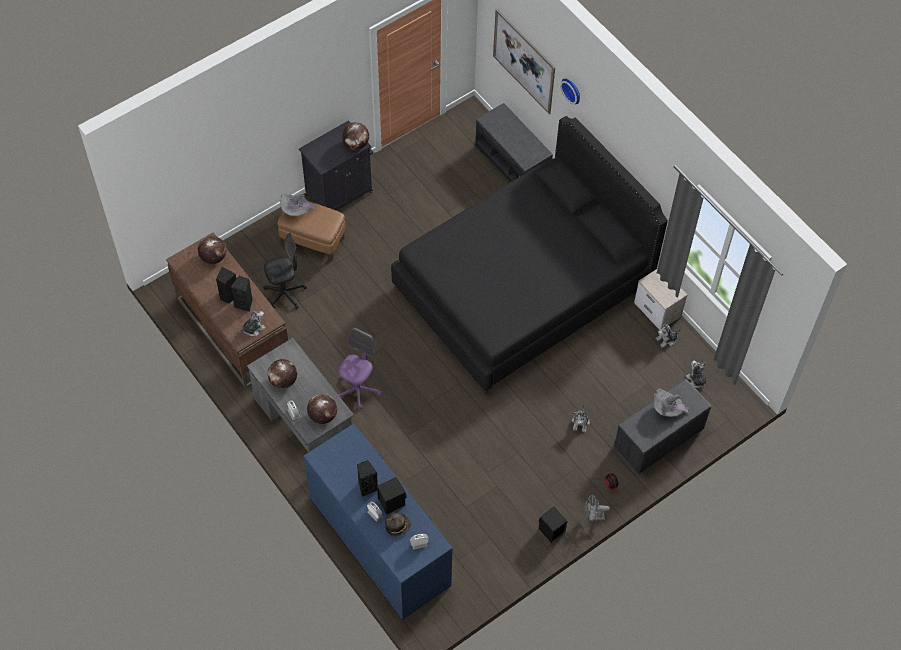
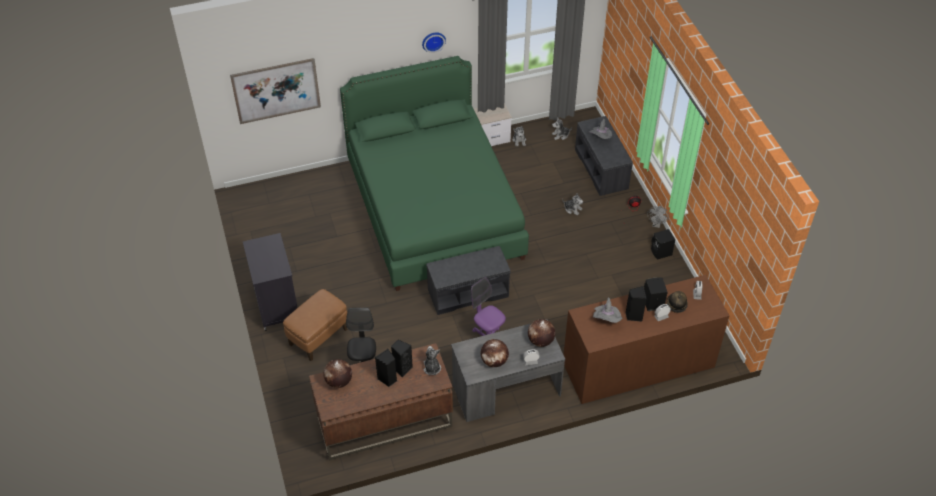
camera: 70 degrees left, 10 degrees down
grey hat [279,193,316,216] -> grey hat moved to [593,297,622,323]
blue dresser [304,424,453,620] -> brown dresser [563,275,730,404]
globe [342,122,369,150] -> none
black bed [391,116,668,393] -> green bed [340,56,529,291]
grey bench [475,103,553,182] -> grey bench moved to [426,246,511,315]
wall clock [560,79,580,104] -> wall clock moved to [422,32,446,53]

